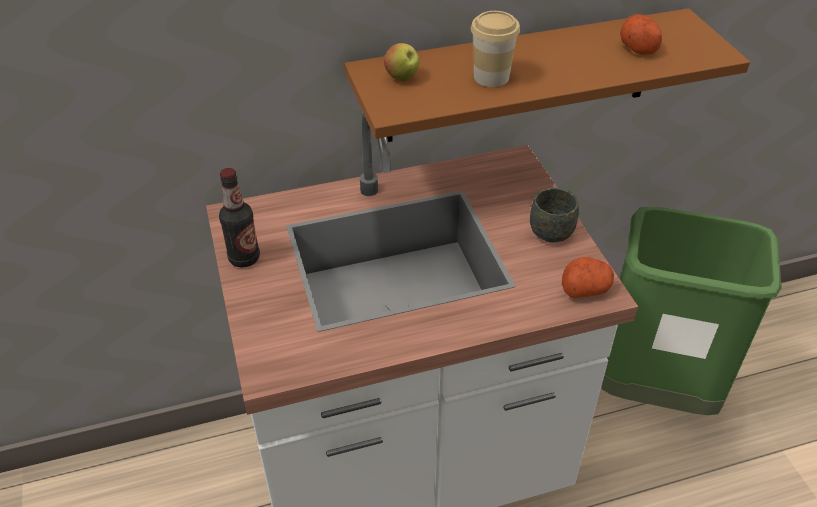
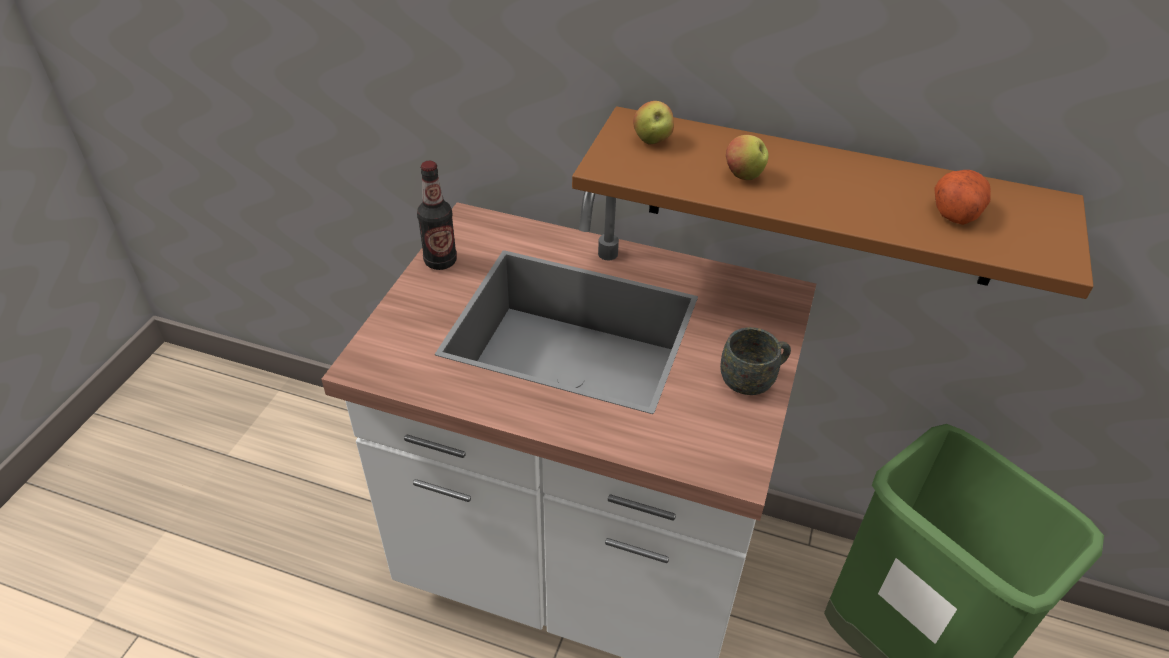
camera: 35 degrees right, 0 degrees up
cup [471,11,520,87] -> apple [726,135,769,180]
potato [562,257,614,298] -> none

